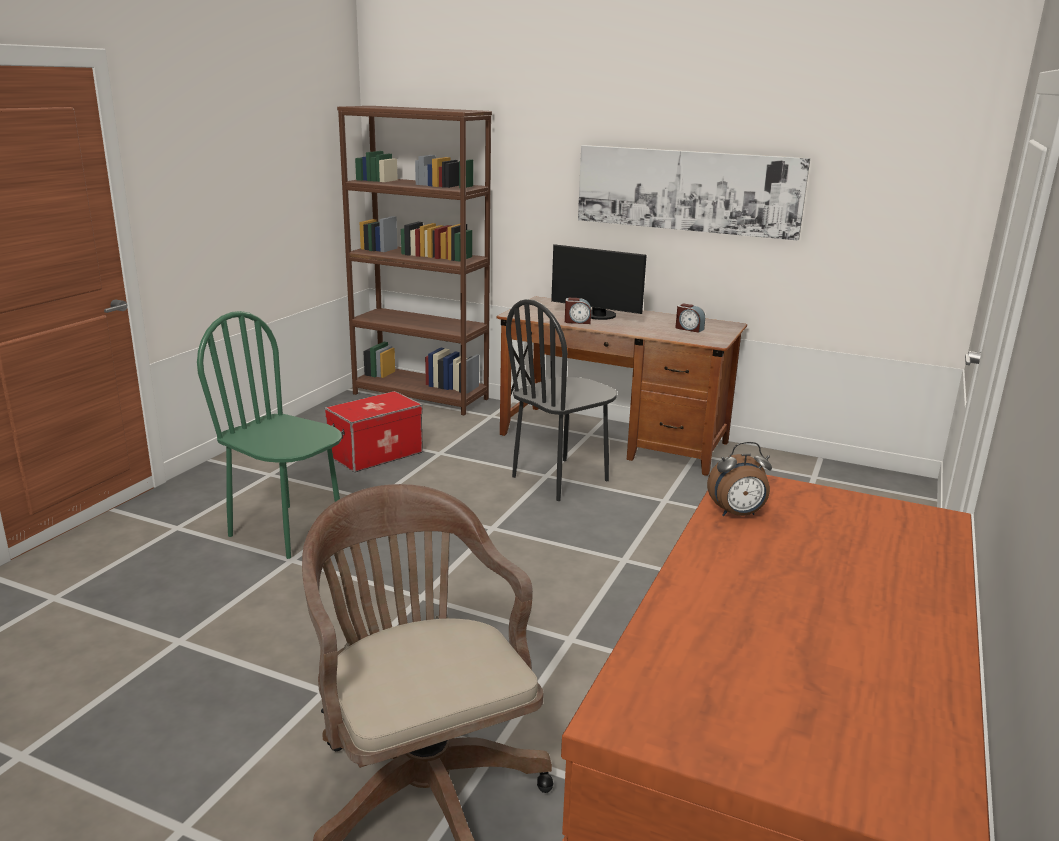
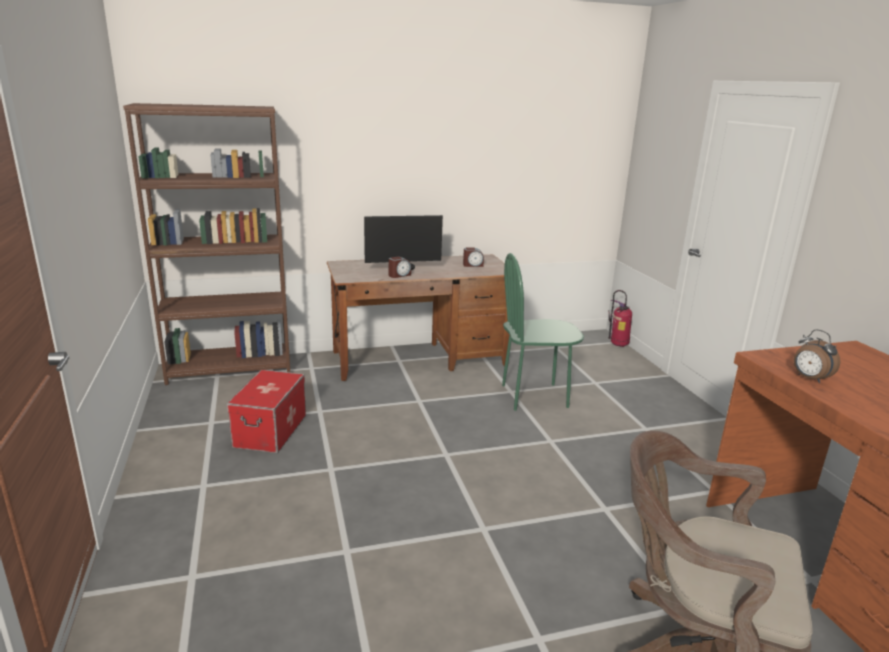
camera: 40 degrees left, 0 degrees up
green chair [197,311,342,559] -> green chair moved to [502,253,584,411]
black chair [506,299,617,501] -> none
picture [578,145,810,241] -> none
alarm clock [707,442,772,516] -> alarm clock turned 105 degrees clockwise [793,329,840,383]
none -> fire extinguisher [609,290,632,347]

